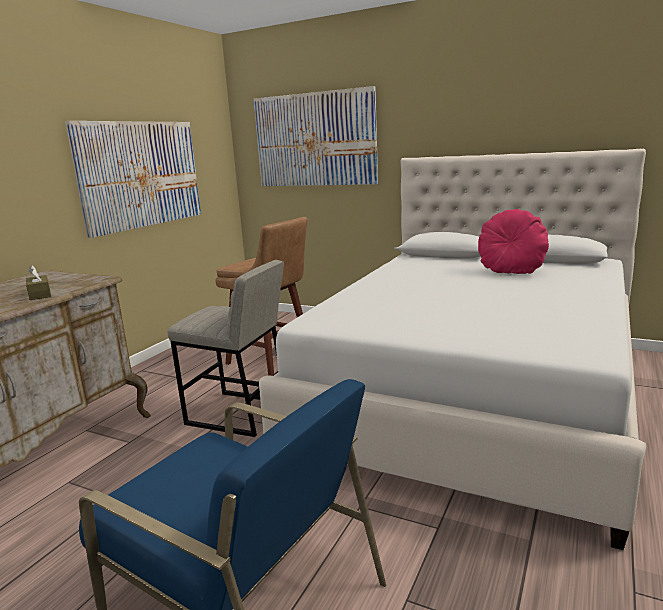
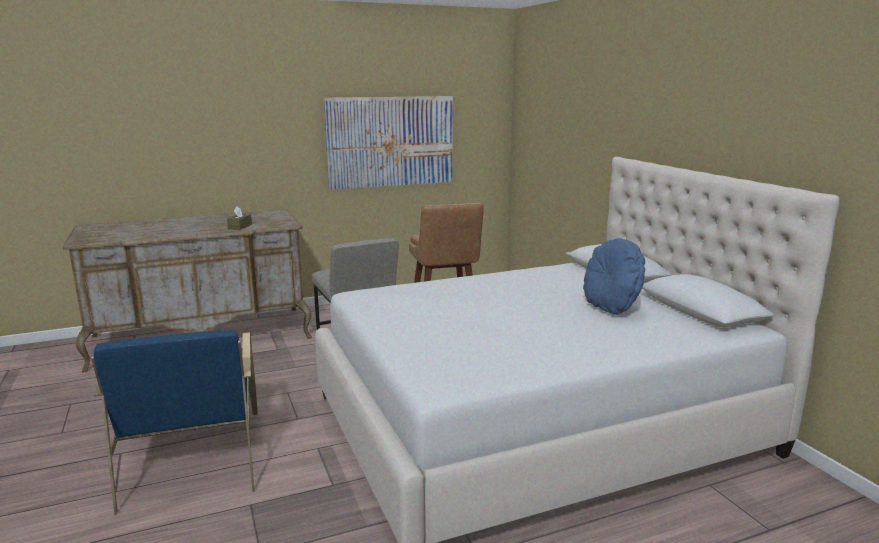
camera: 40 degrees right, 0 degrees up
picture [254,86,378,186] -> none
pink pillow [478,209,549,274] -> blue pillow [583,238,645,315]

